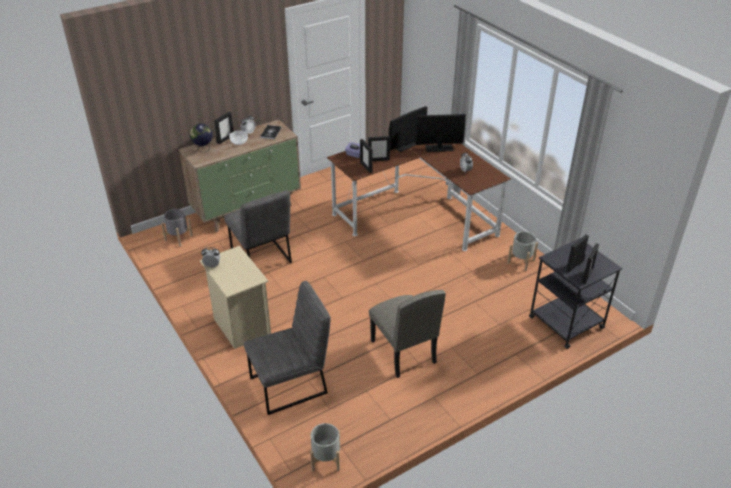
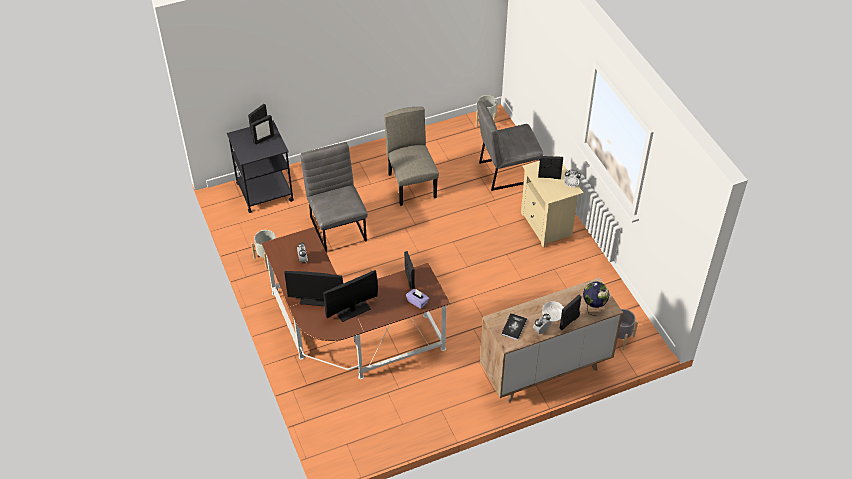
camera: 170 degrees left, 10 degrees up
grey chair [224,191,292,263] -> grey chair moved to [300,142,368,252]
picture frame [368,136,390,161] -> picture frame moved to [538,156,563,179]

